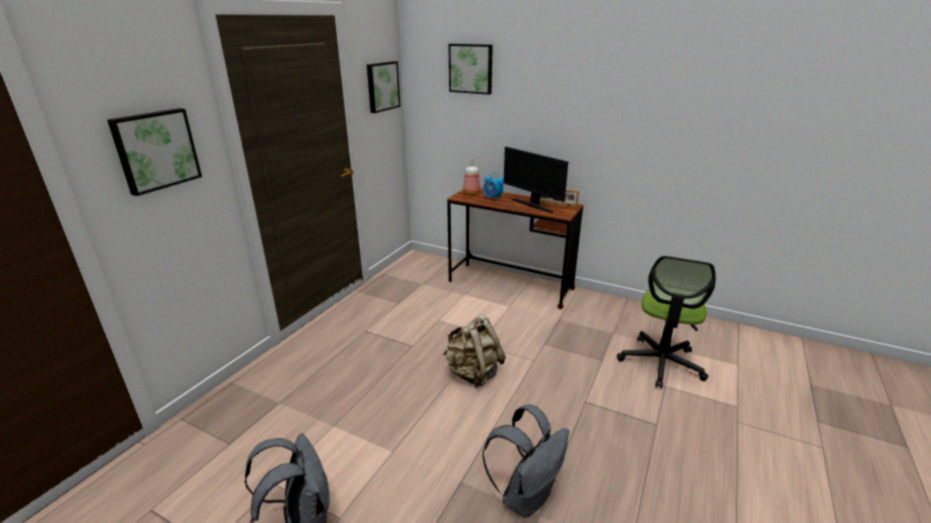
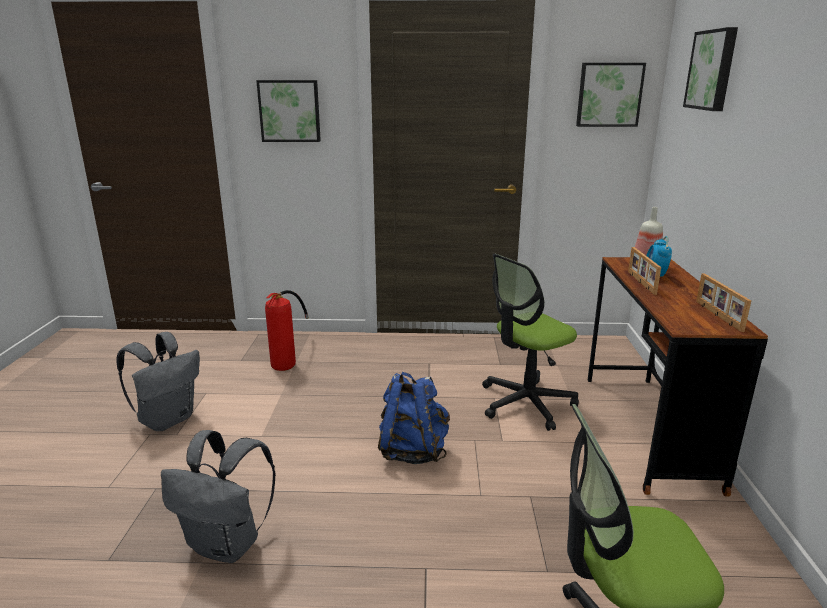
camera: 65 degrees right, 5 degrees down
beige backpack [443,314,506,387] -> blue backpack [378,372,450,464]
monitor [504,147,568,213] -> none
none -> fire extinguisher [265,290,309,371]
none -> office chair [482,254,579,431]
none -> picture frame [628,247,661,295]

